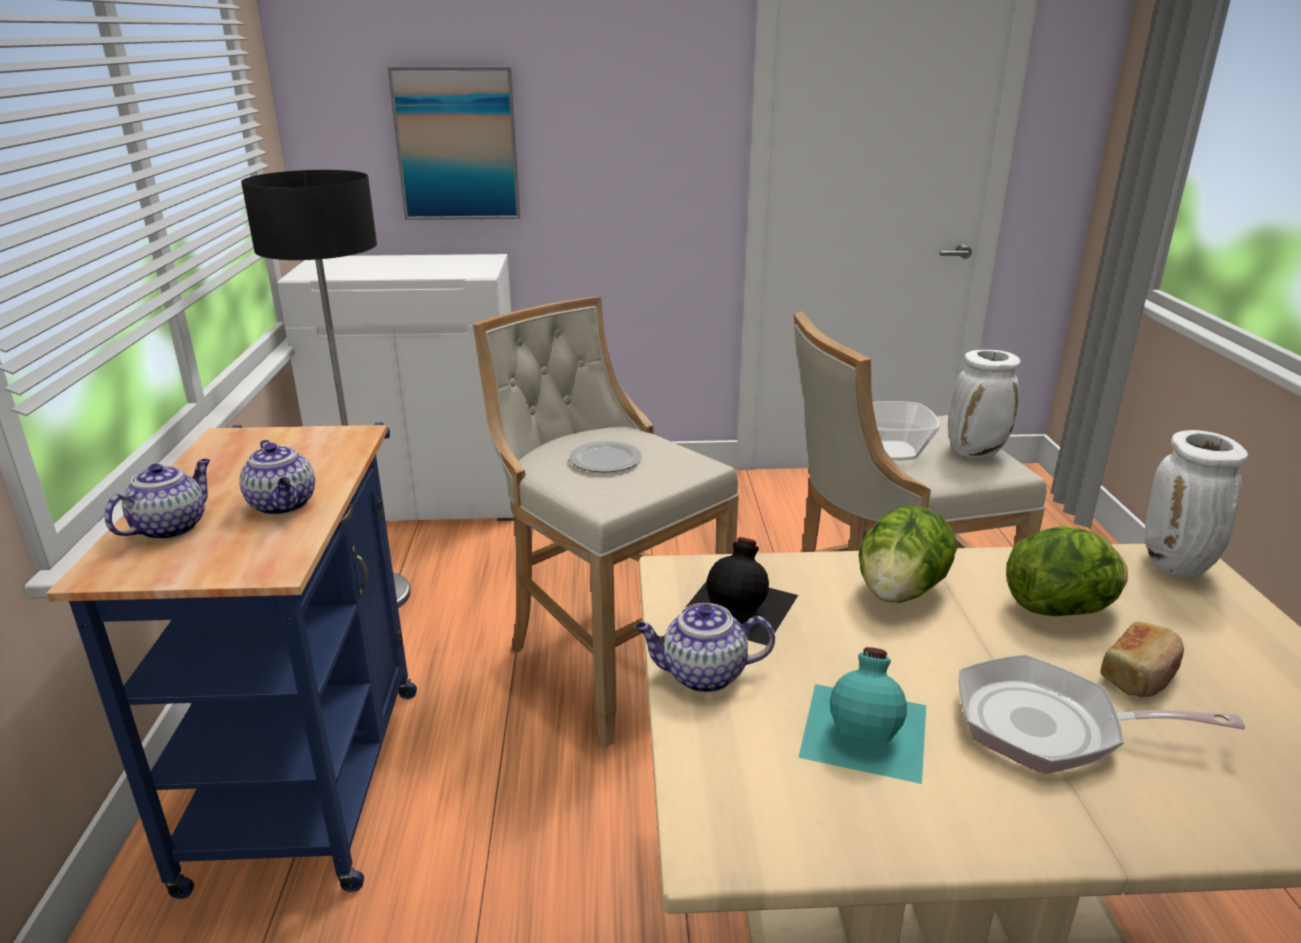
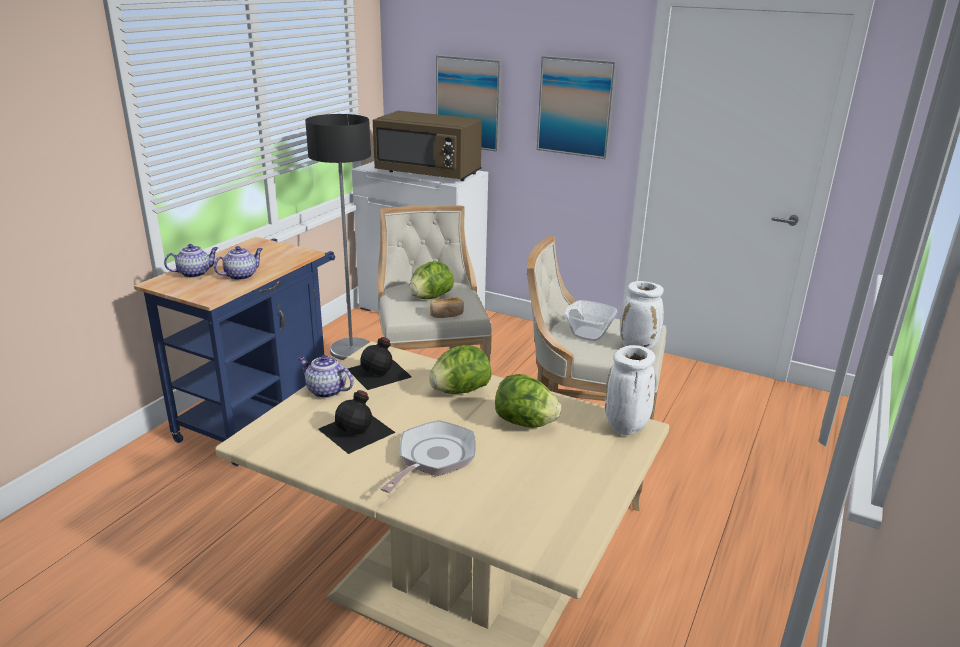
camera: 30 degrees right, 0 degrees up
teapot [239,440,315,515] -> teapot turned 135 degrees counterclockwise [214,246,263,280]
plate [569,441,642,472] -> lettuce [409,261,454,299]
turquoise bottle [798,647,926,784] -> black bottle [318,390,396,454]
frying pan [959,655,1245,774] -> frying pan turned 75 degrees clockwise [380,420,476,493]
bread [1101,622,1184,698] -> bread moved to [430,297,464,318]
none -> brown microwave [373,111,482,181]
none -> picture [537,56,617,159]

